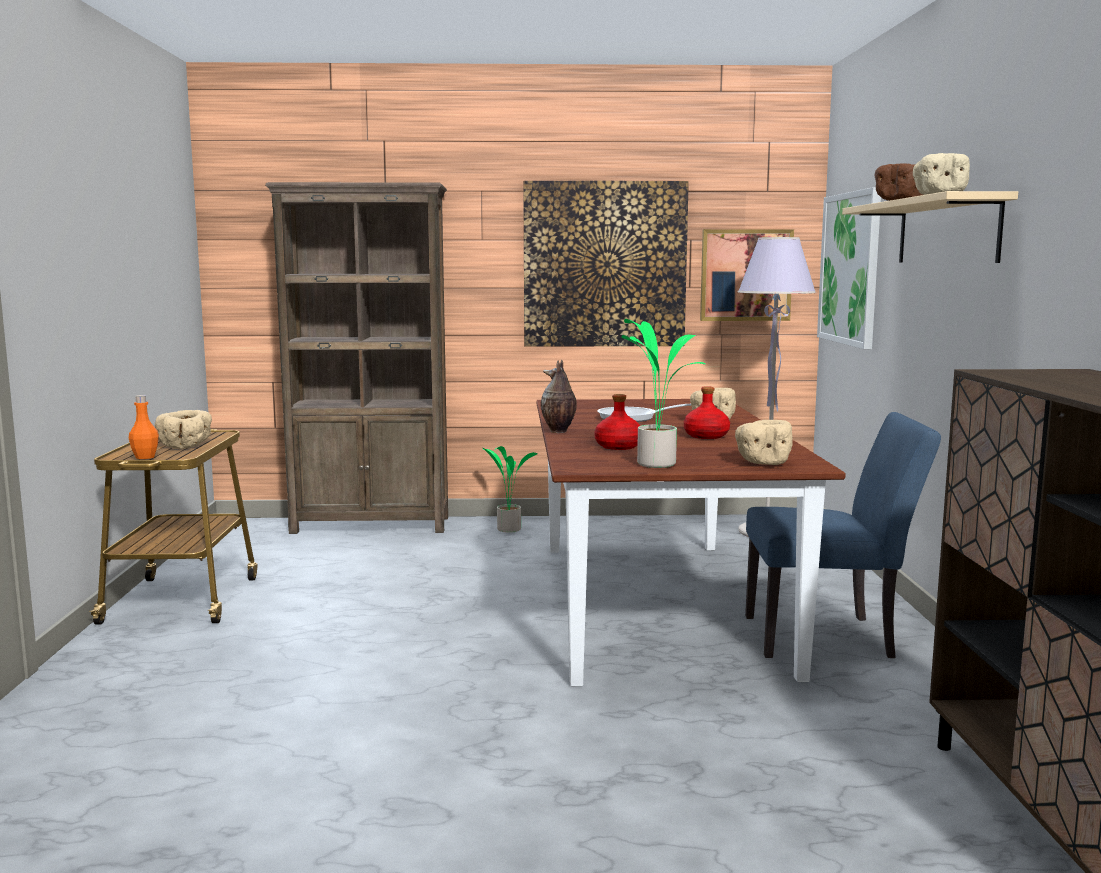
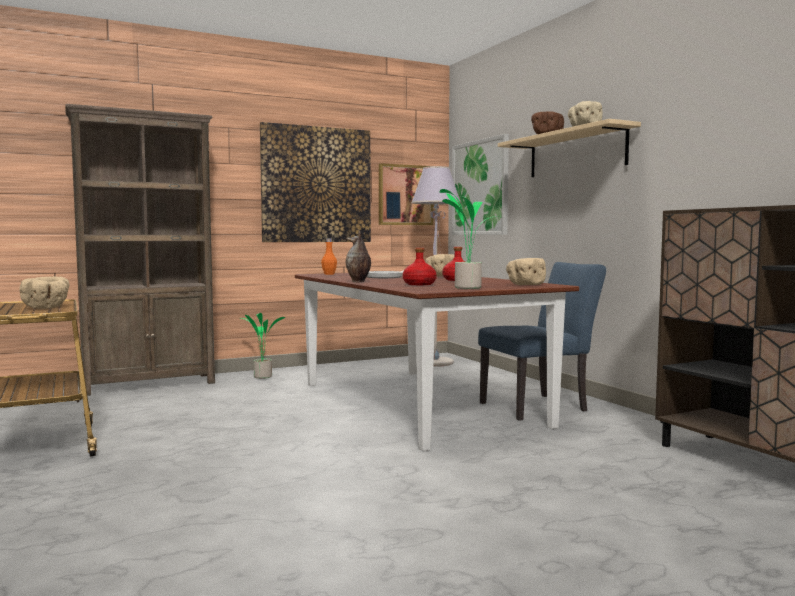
camera: 25 degrees left, 5 degrees down
orange bottle [129,395,159,459] -> orange bottle moved to [321,238,337,275]

